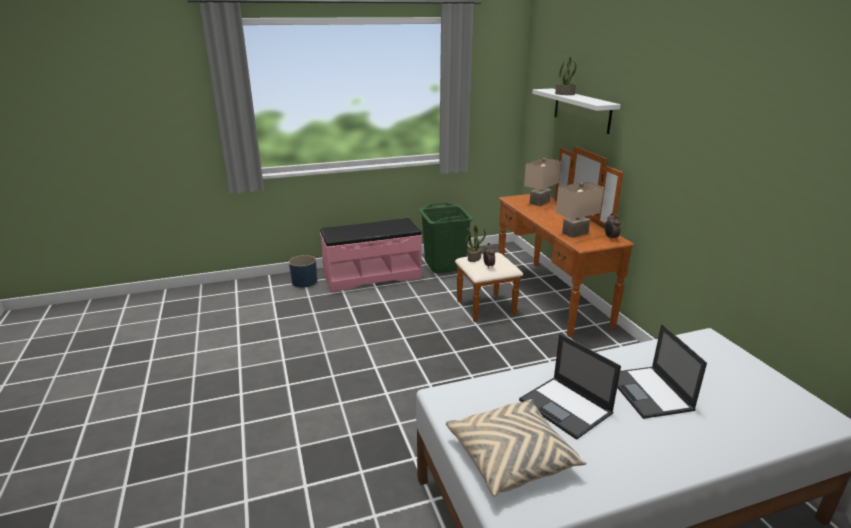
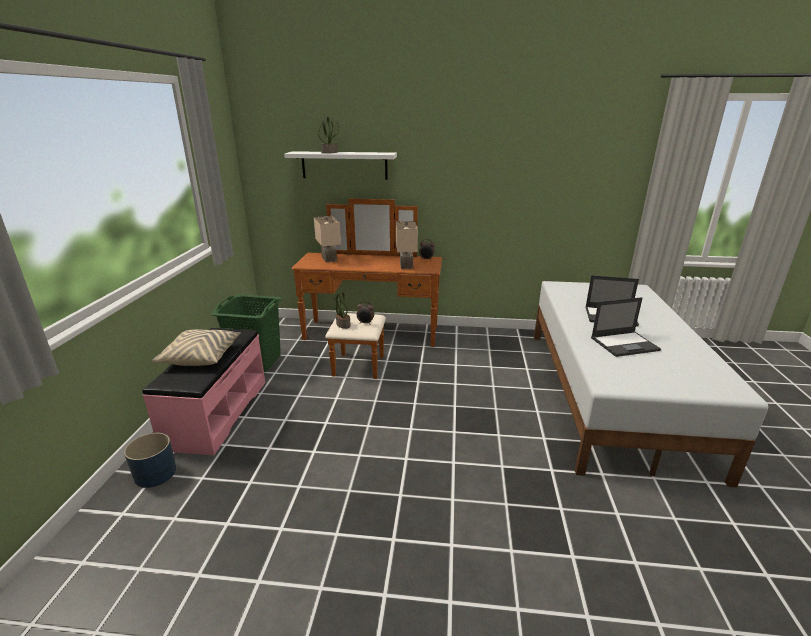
camera: 65 degrees left, 0 degrees up
beige pillow [446,399,587,497] -> beige pillow moved to [152,329,241,366]

